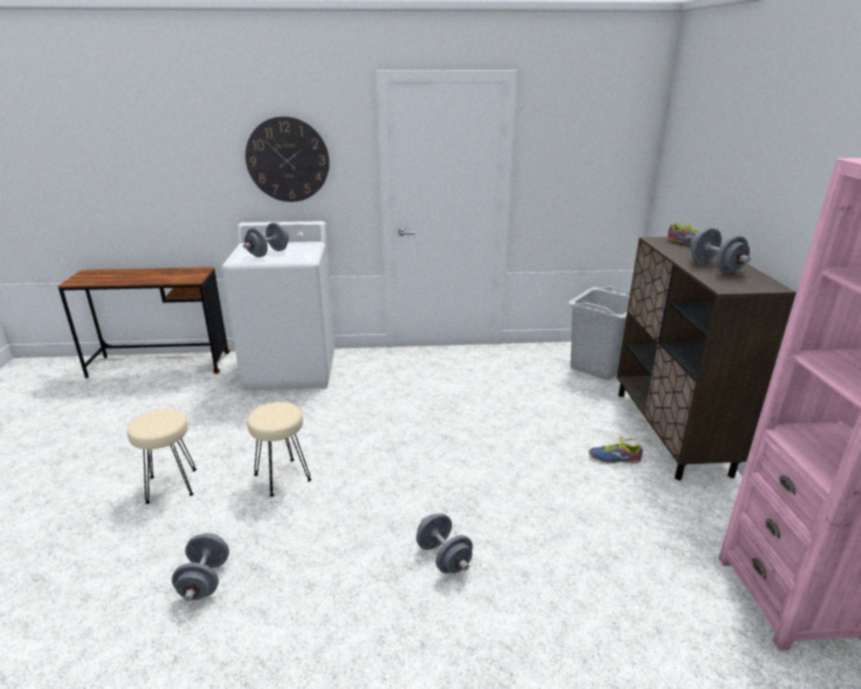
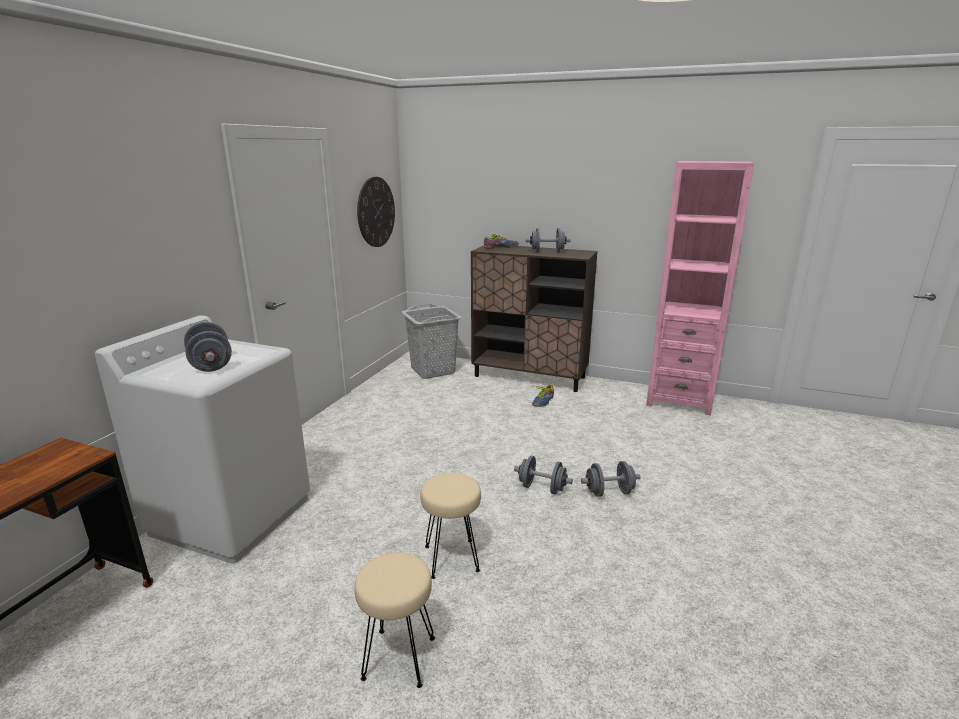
camera: 65 degrees left, 5 degrees down
grey dumbbell [172,533,229,601] -> grey dumbbell moved to [514,456,573,494]
wall clock [245,116,329,202] -> wall clock moved to [357,177,395,247]

